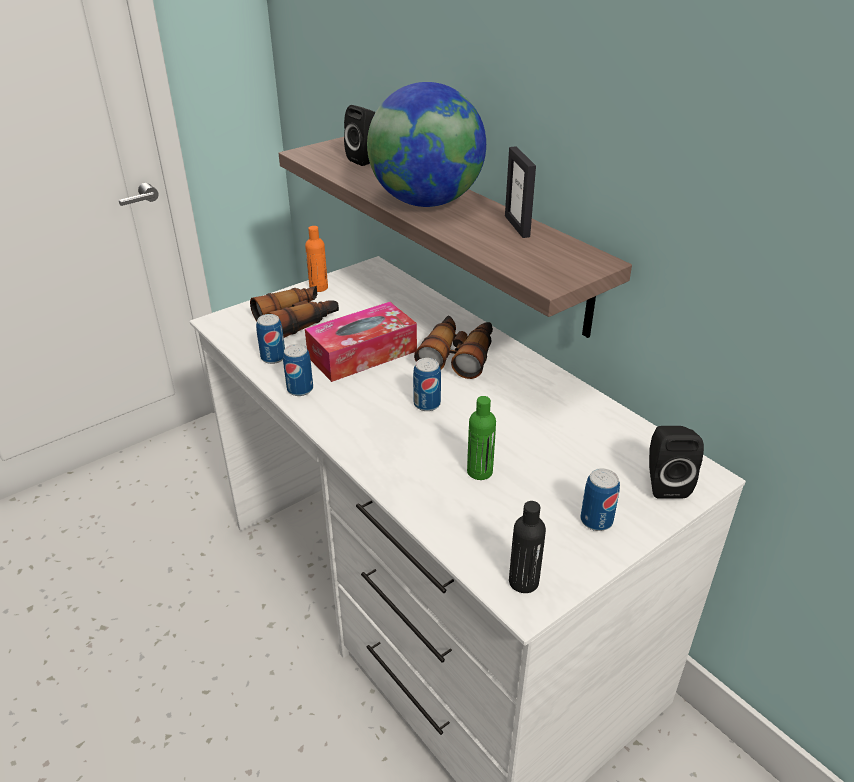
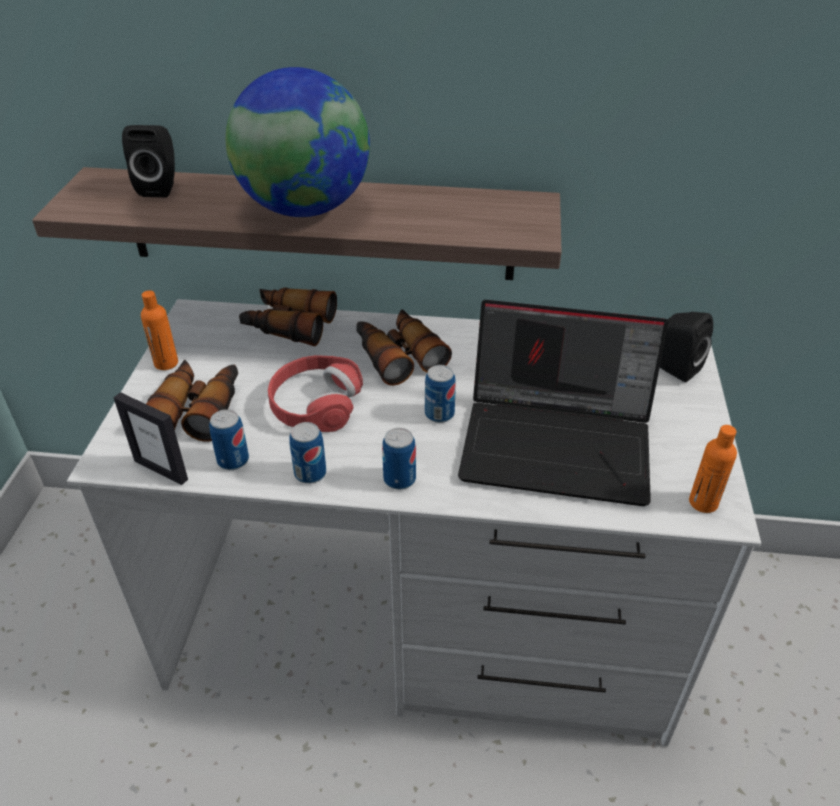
camera: 45 degrees left, 5 degrees up
tissue box [305,302,417,382] -> red headphones [268,355,363,432]
green bottle [467,396,496,480] -> laptop [458,300,668,506]
picture frame [505,146,536,238] -> picture frame moved to [114,392,188,485]
black bottle [509,501,546,593] -> orange bottle [689,425,737,513]
can [580,468,620,531] -> can moved to [382,428,416,490]
none -> binoculars [239,287,337,346]

